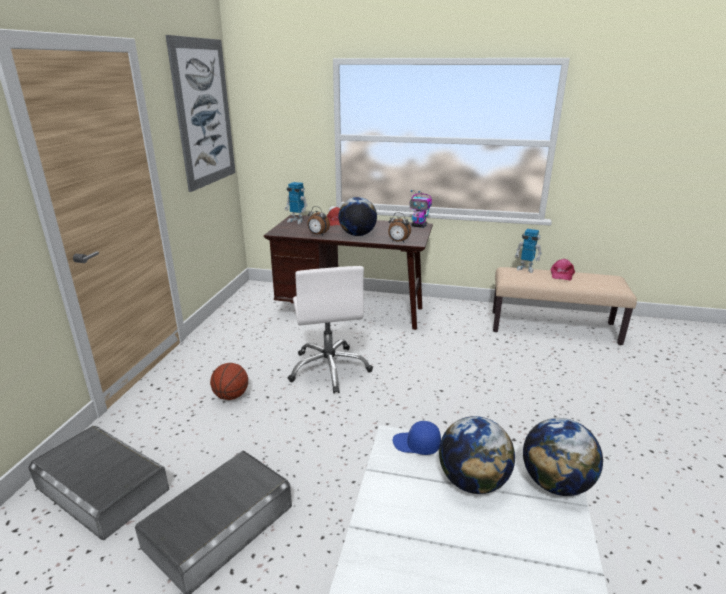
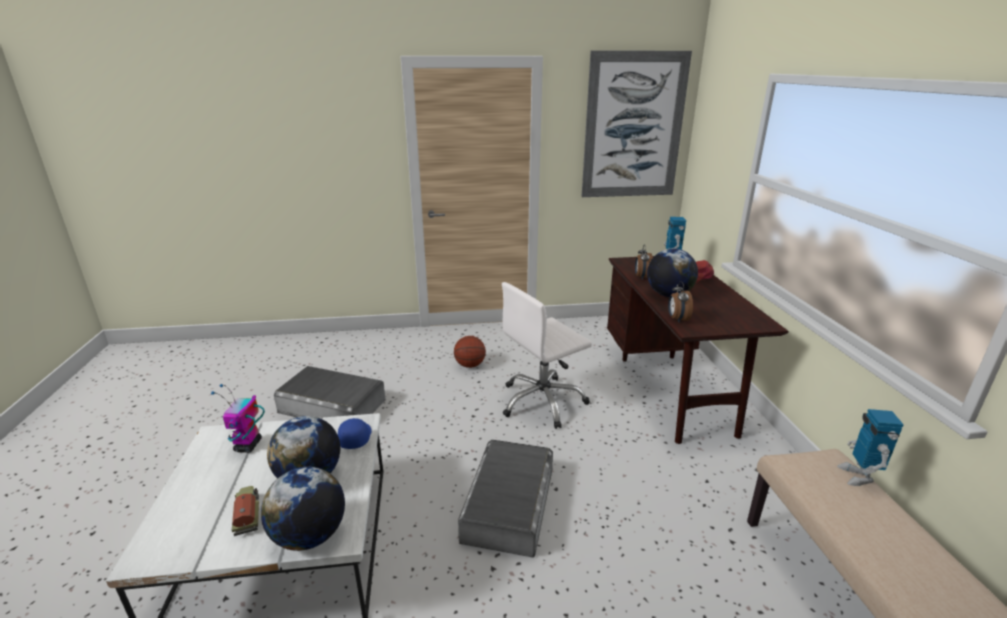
camera: 70 degrees right, 0 degrees up
grey storage box [28,426,169,540] -> grey storage box moved to [458,440,553,558]
toy robot [410,190,432,228] -> toy robot moved to [211,384,265,453]
pink cap [550,259,575,281] -> none
none -> toy truck [232,486,259,536]

